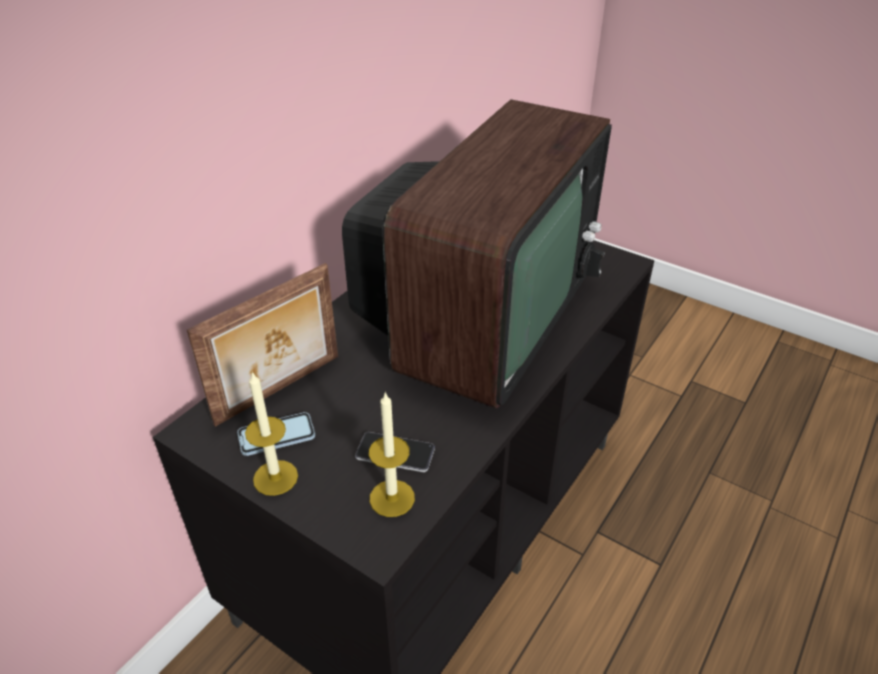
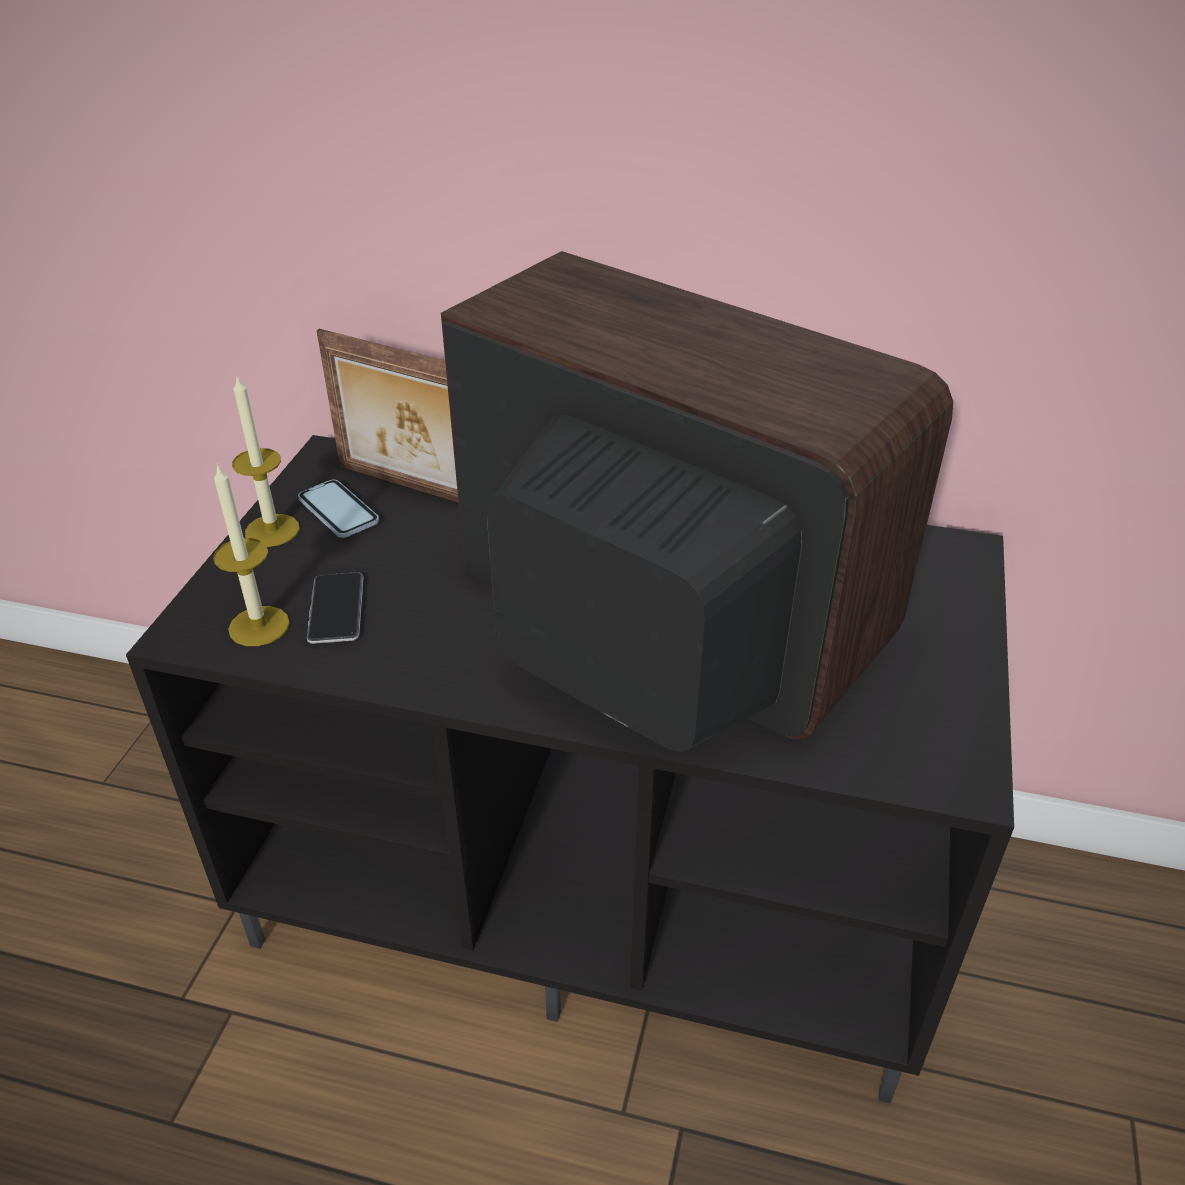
camera: 70 degrees right, 0 degrees up
television [342,99,612,408] -> television turned 150 degrees counterclockwise [441,251,953,752]

